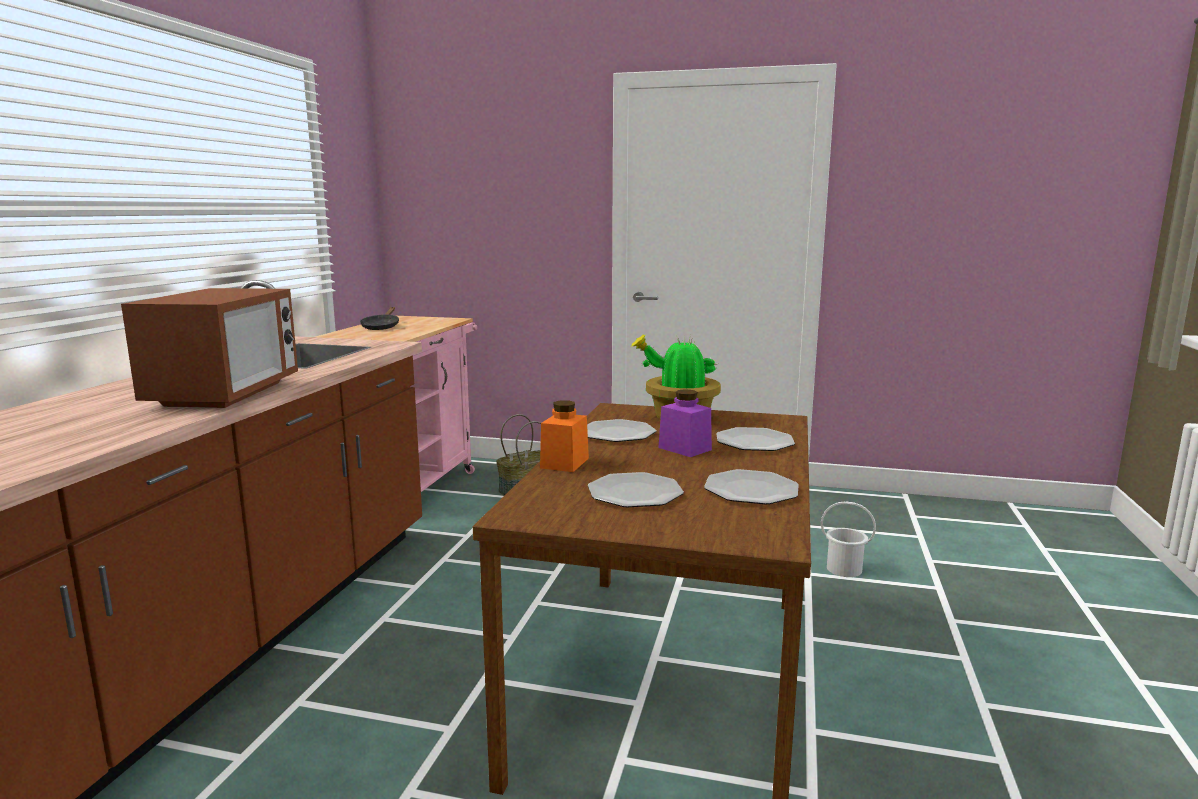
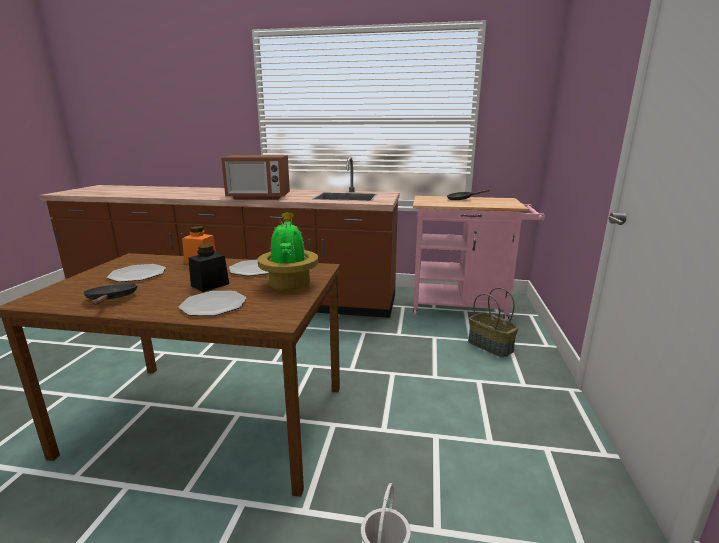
camera: 85 degrees right, 5 degrees up
purple jar [658,389,712,457] -> black jar [188,244,229,292]
plate [704,469,799,504] -> black frying pan [83,284,138,305]

